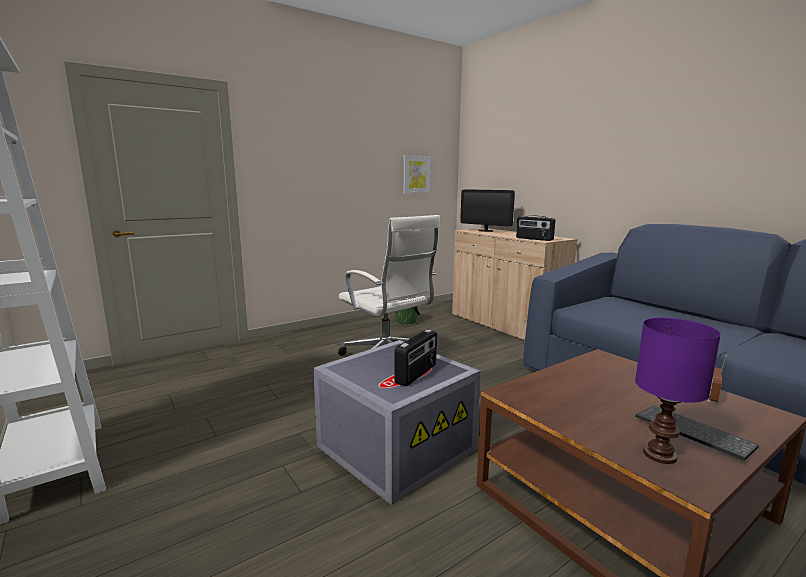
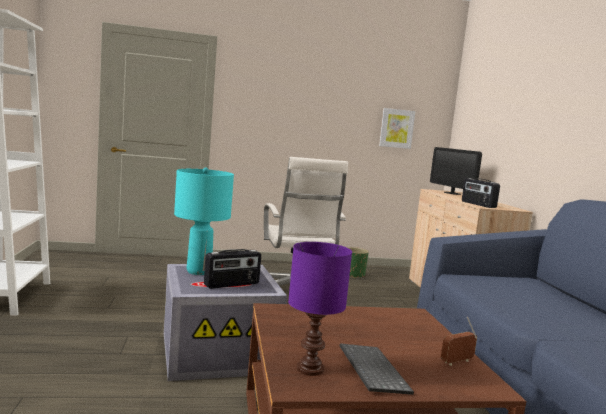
camera: 25 degrees right, 5 degrees down
none -> turquoise table lamp [174,167,234,275]

